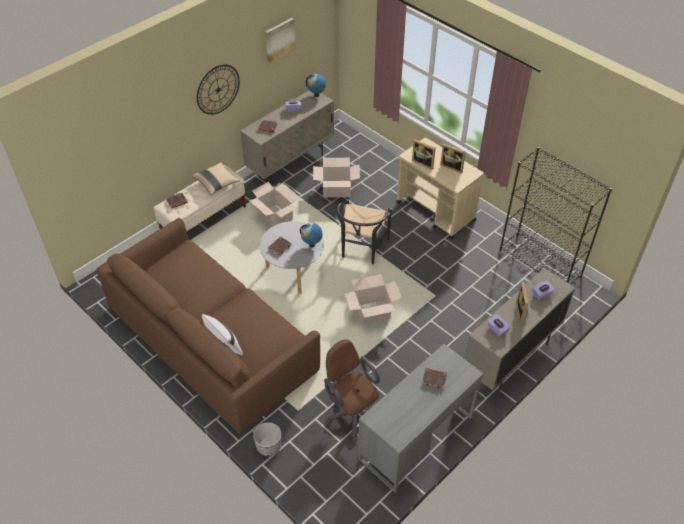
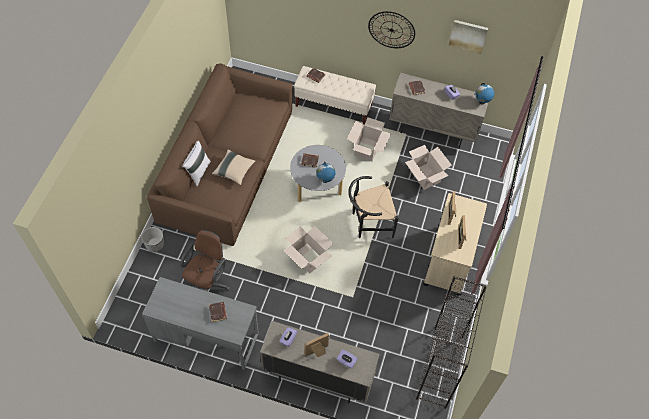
camera: 60 degrees right, 10 degrees up
beige pillow [192,162,240,195] -> beige pillow moved to [212,149,256,185]

